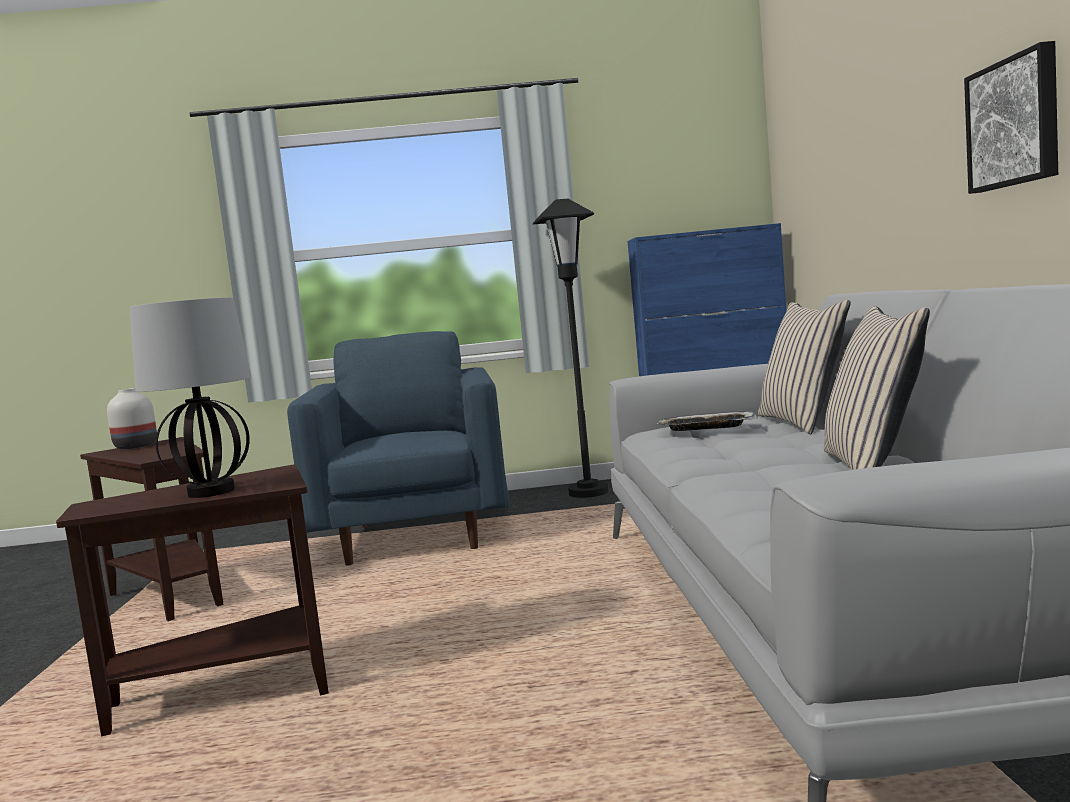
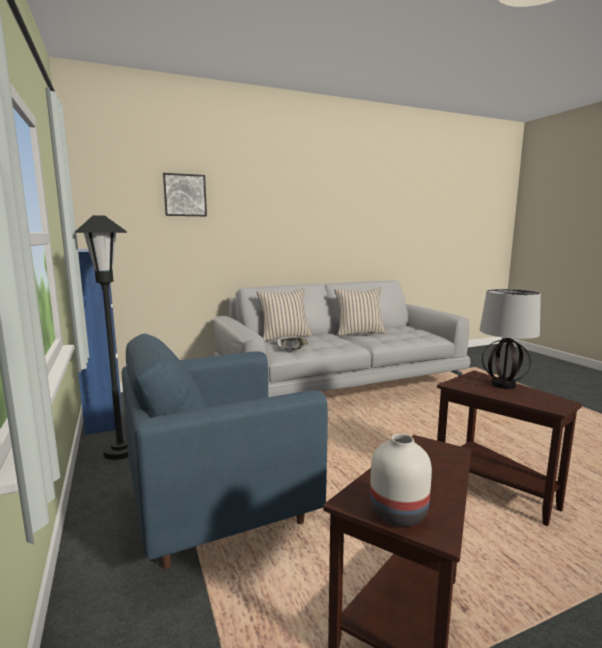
camera: 110 degrees left, 5 degrees up
picture [964,41,1058,194] -> picture moved to [163,173,207,216]

